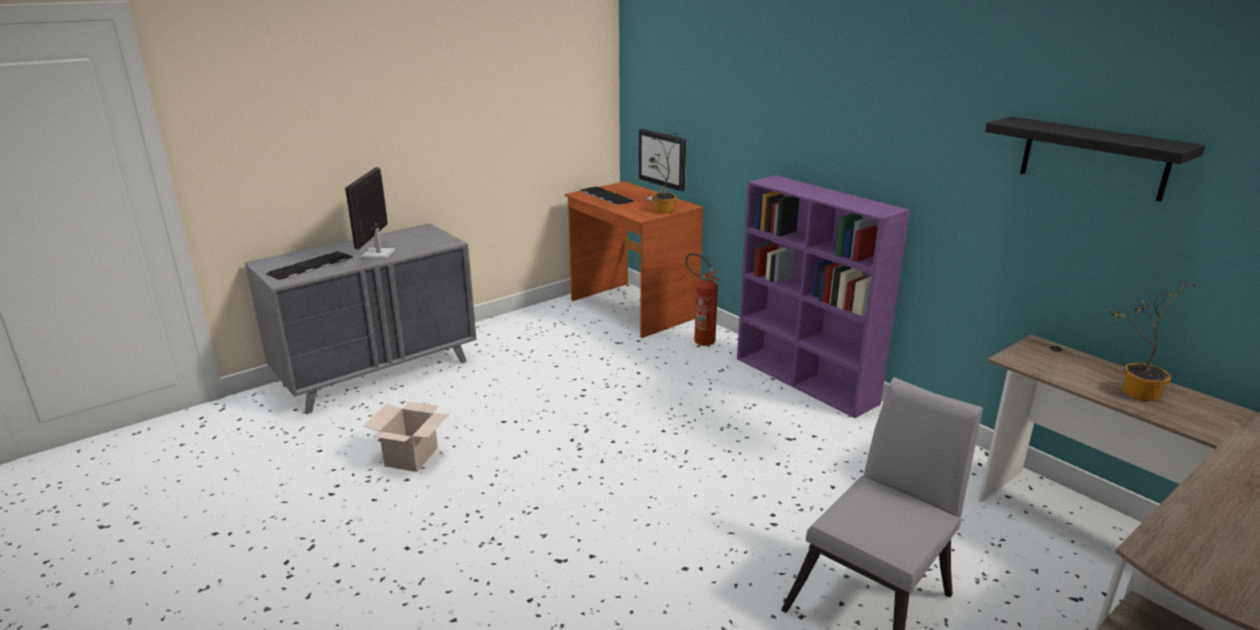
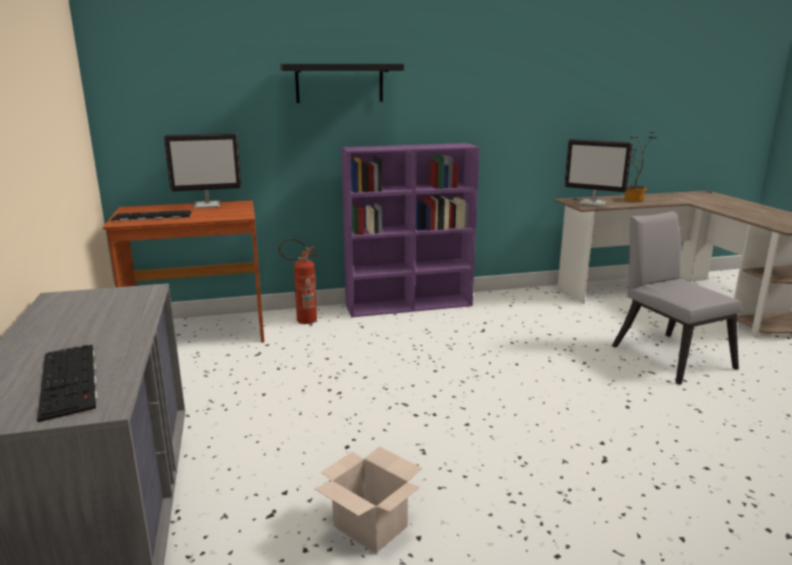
camera: 65 degrees left, 5 degrees down
monitor [345,167,396,260] -> monitor moved to [564,139,633,206]
potted plant [648,133,681,214] -> none
black shelf [985,117,1205,201] -> black shelf moved to [280,64,404,103]

